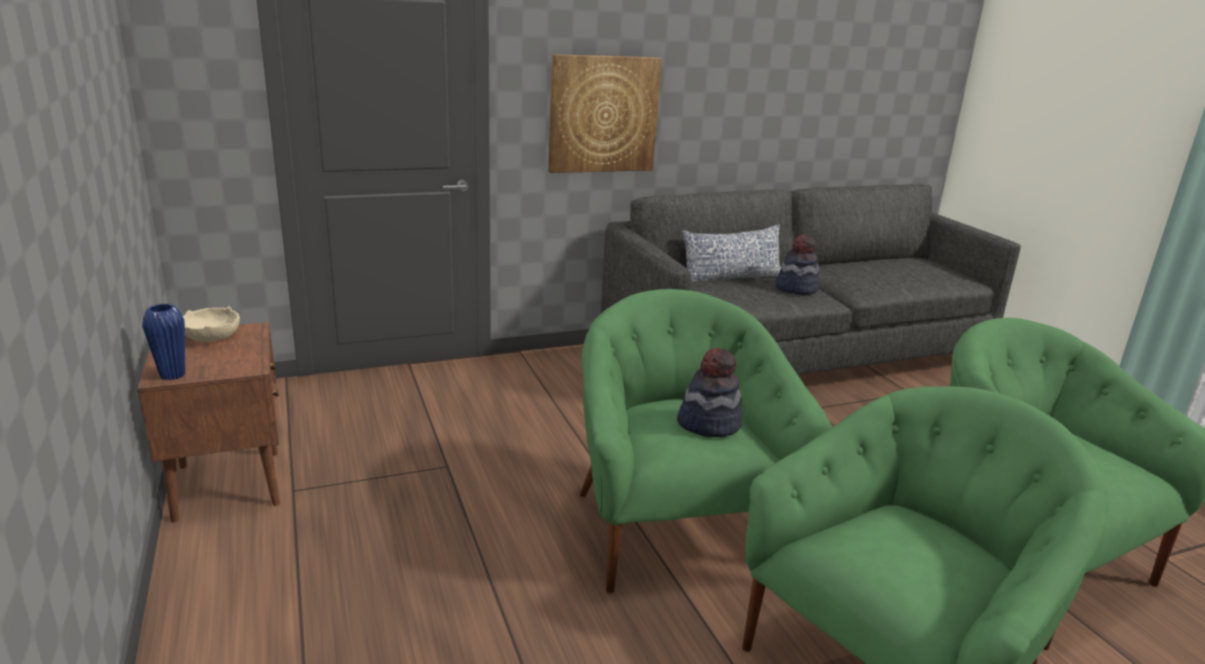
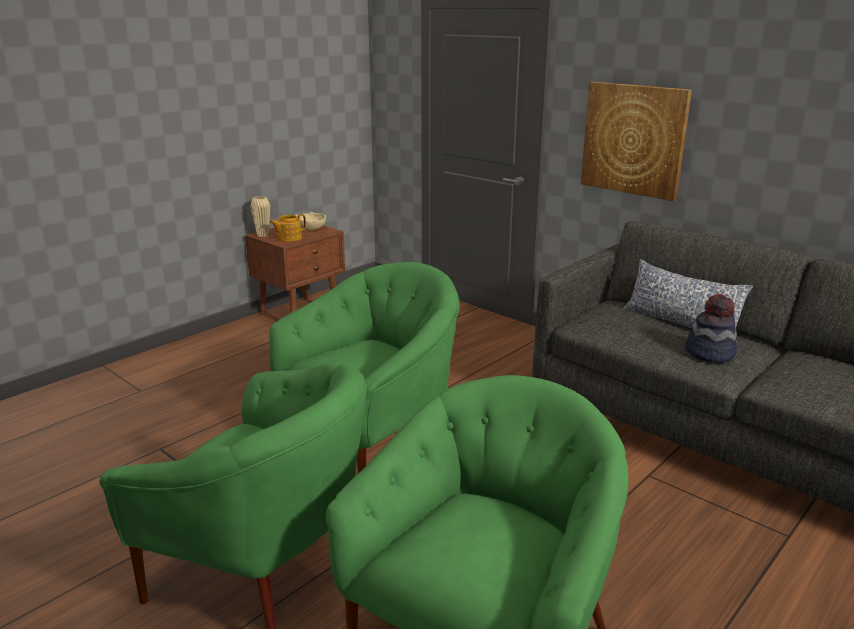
camera: 65 degrees right, 0 degrees up
blue vase [142,304,185,380] -> beige vase [250,196,270,237]
hat [677,348,742,437] -> none
none -> teapot [269,214,306,242]

